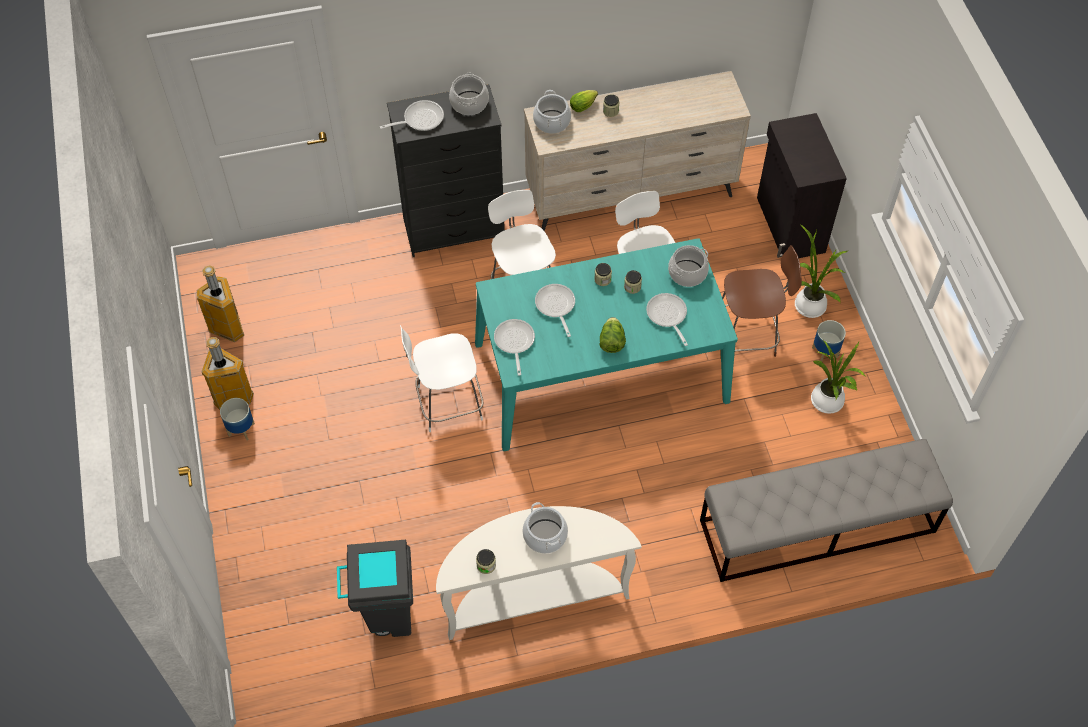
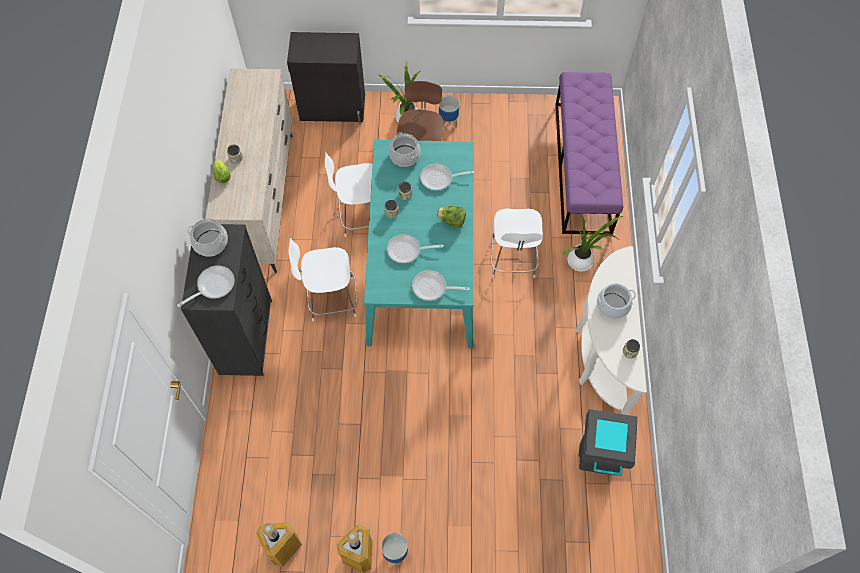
camera: 75 degrees left, 5 degrees up
frying pan [380,100,444,131] -> frying pan turned 60 degrees clockwise [177,266,234,307]
white chair [400,325,483,432] -> white chair moved to [491,209,543,278]
cooking pot [533,90,571,134] -> none
grey bench [700,439,953,582] -> purple bench [555,72,623,235]
potted plant [811,340,866,414] -> potted plant moved to [562,213,623,272]

